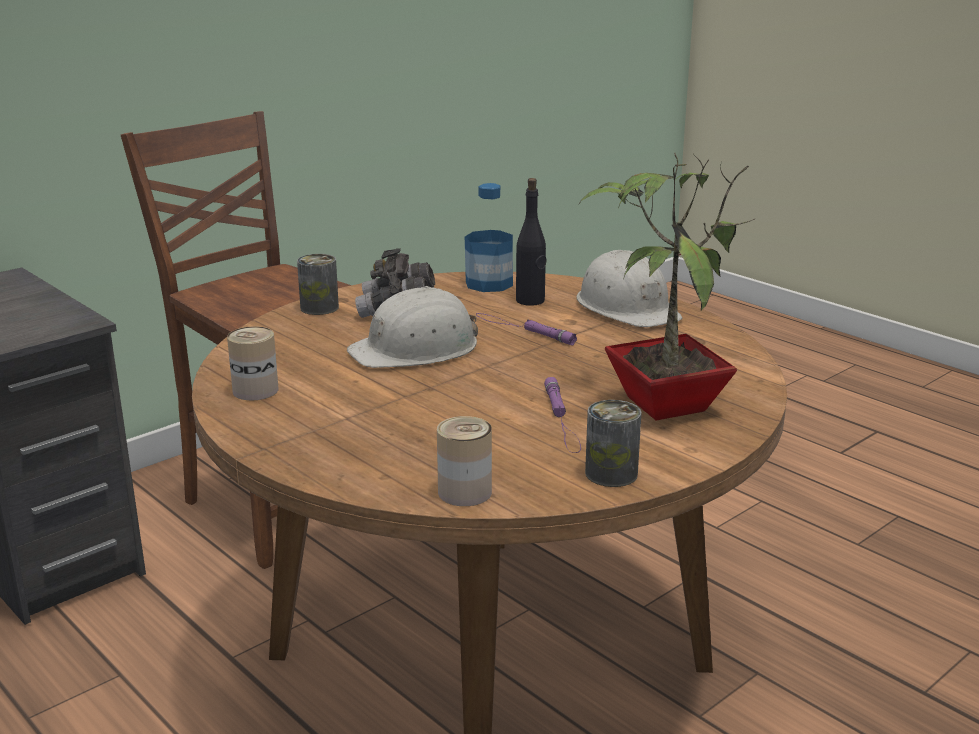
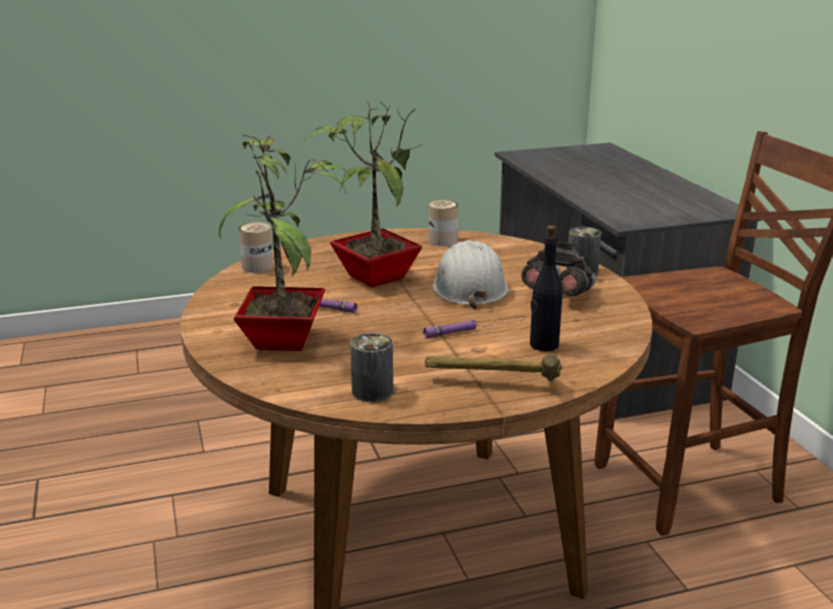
camera: 115 degrees right, 0 degrees up
bottle [465,183,513,292] -> none
white hard hat [577,250,682,327] -> hammer [425,353,563,382]
can [585,400,642,487] -> can moved to [350,333,393,402]
none -> potted plant [304,102,423,287]

